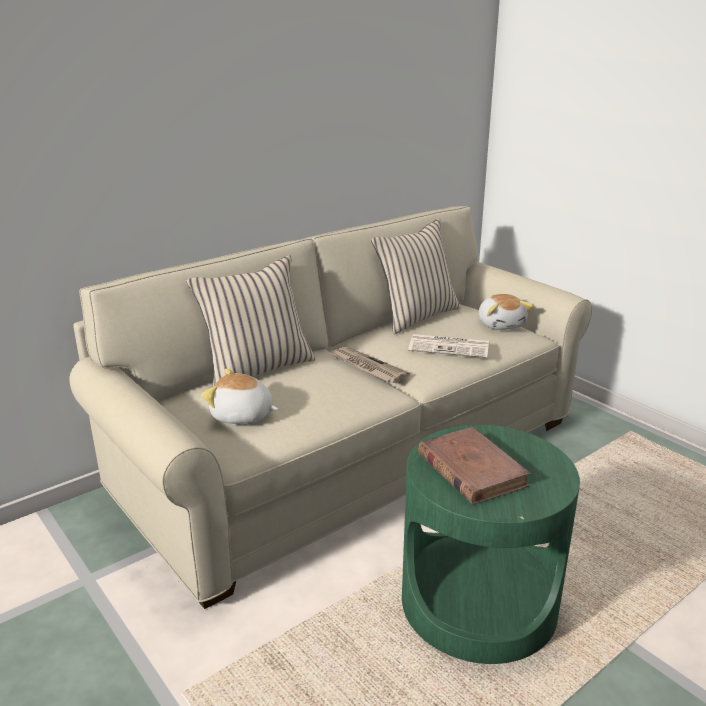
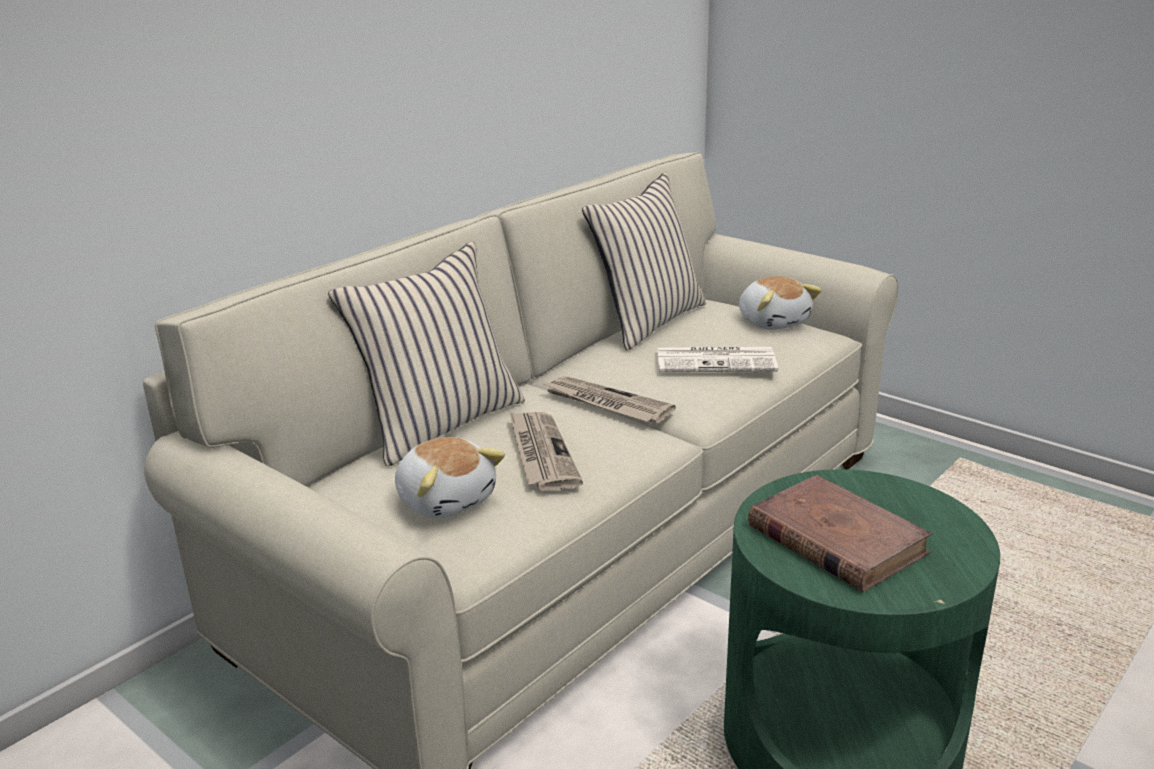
camera: 10 degrees left, 0 degrees up
plush toy [201,369,278,424] -> plush toy turned 135 degrees counterclockwise [395,437,505,518]
none -> newspaper [509,411,583,491]

